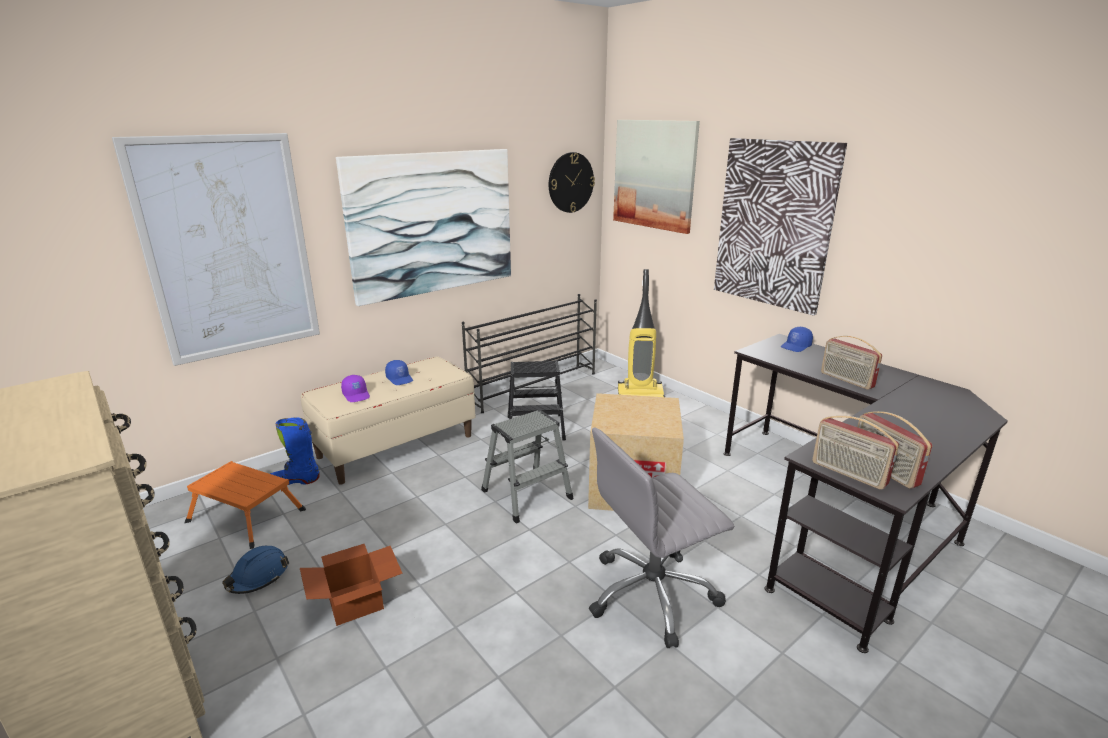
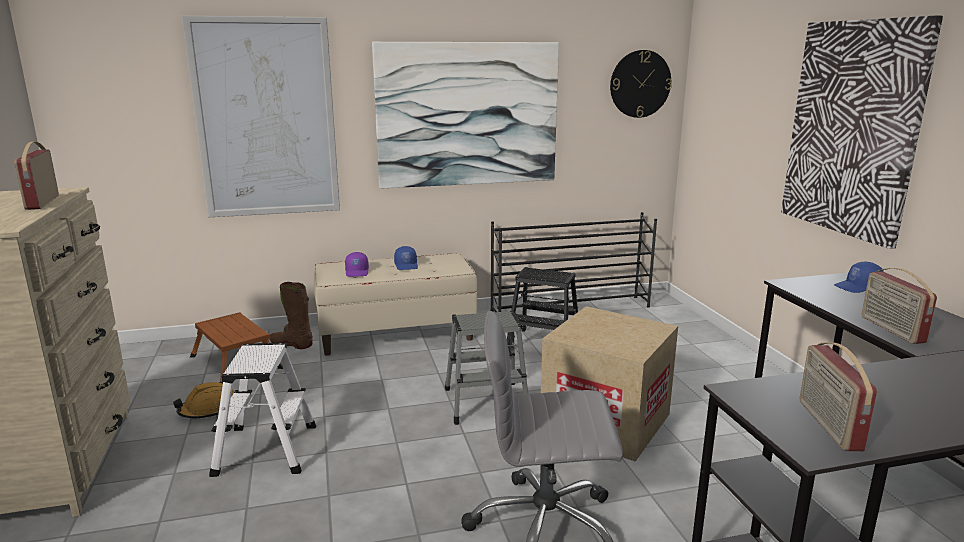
camera: 25 degrees right, 5 degrees down
blue hard hat [222,546,289,594] -> orange hard hat [173,382,234,418]
blue boot [270,417,320,485] -> brown boot [270,282,313,349]
cardboard box [300,544,403,626] -> white step ladder [209,343,316,477]
picture [613,120,700,234] -> none
vacuum cleaner [618,269,665,397] -> none
radio [812,416,899,490] -> radio moved to [14,142,59,210]

